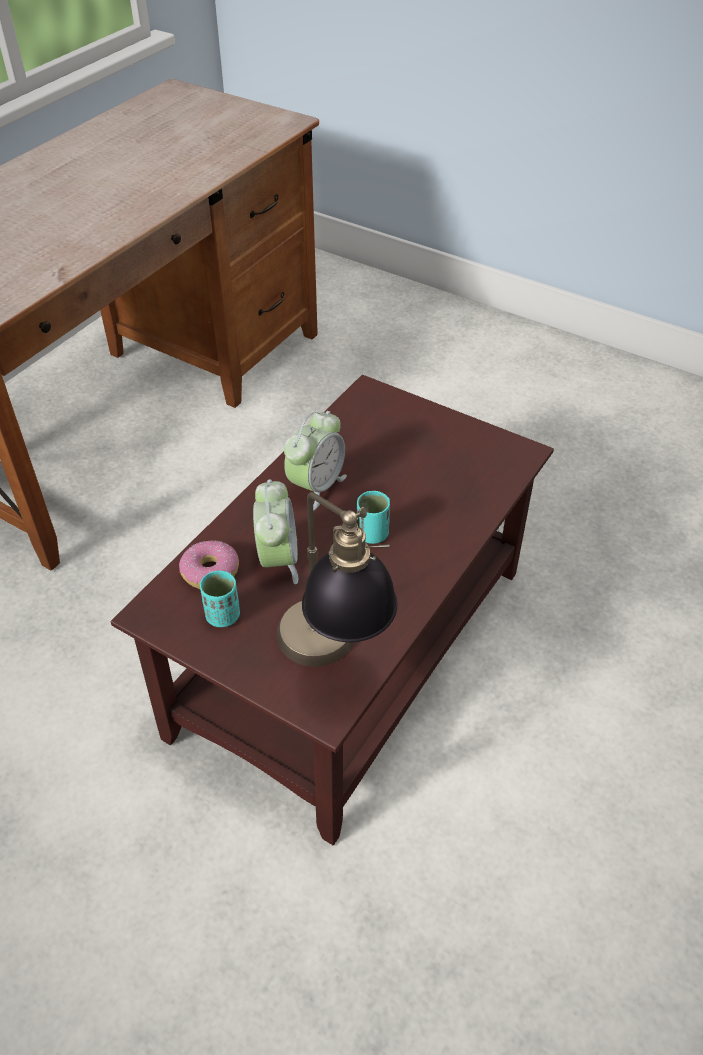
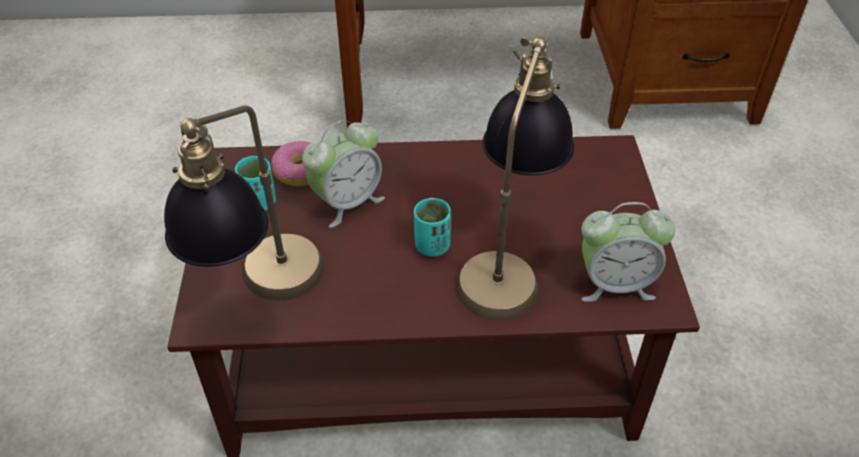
camera: 55 degrees right, 0 degrees up
alarm clock [284,411,347,511] -> alarm clock moved to [581,202,676,302]
none -> table lamp [455,37,574,321]

